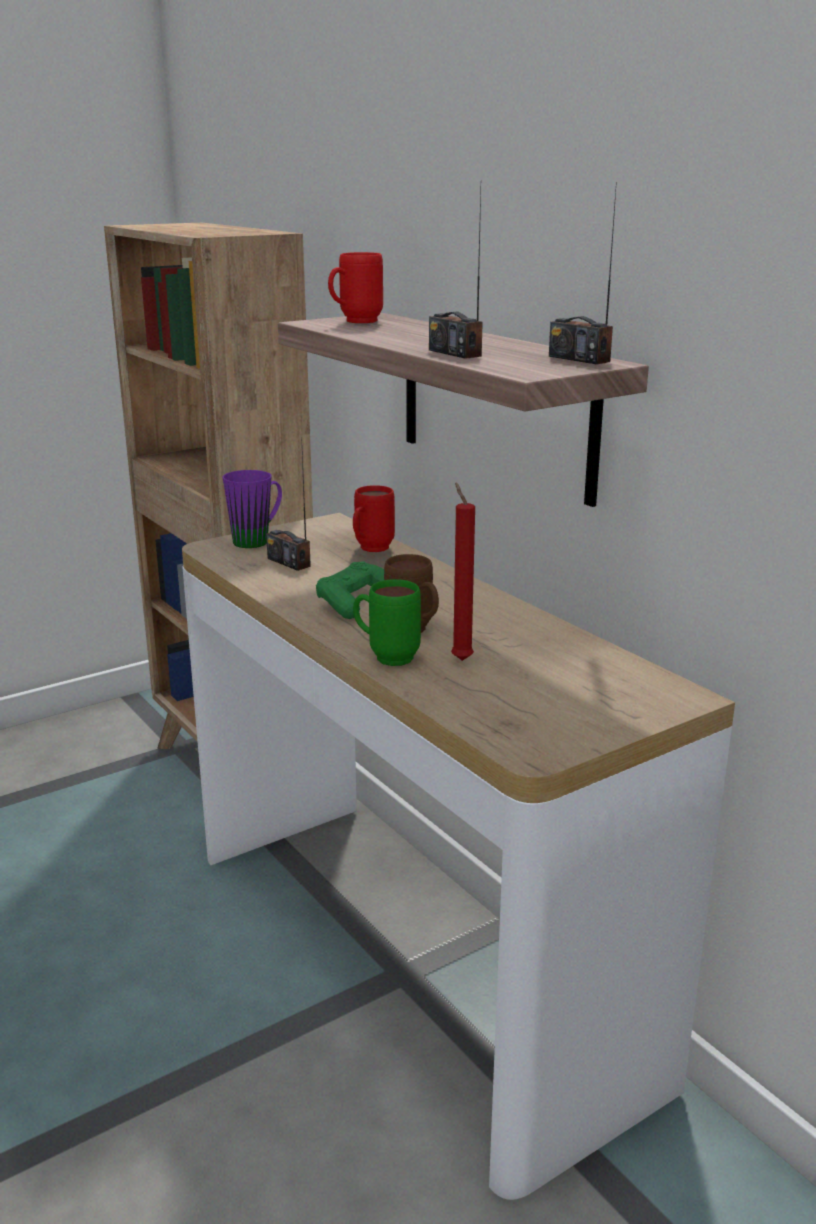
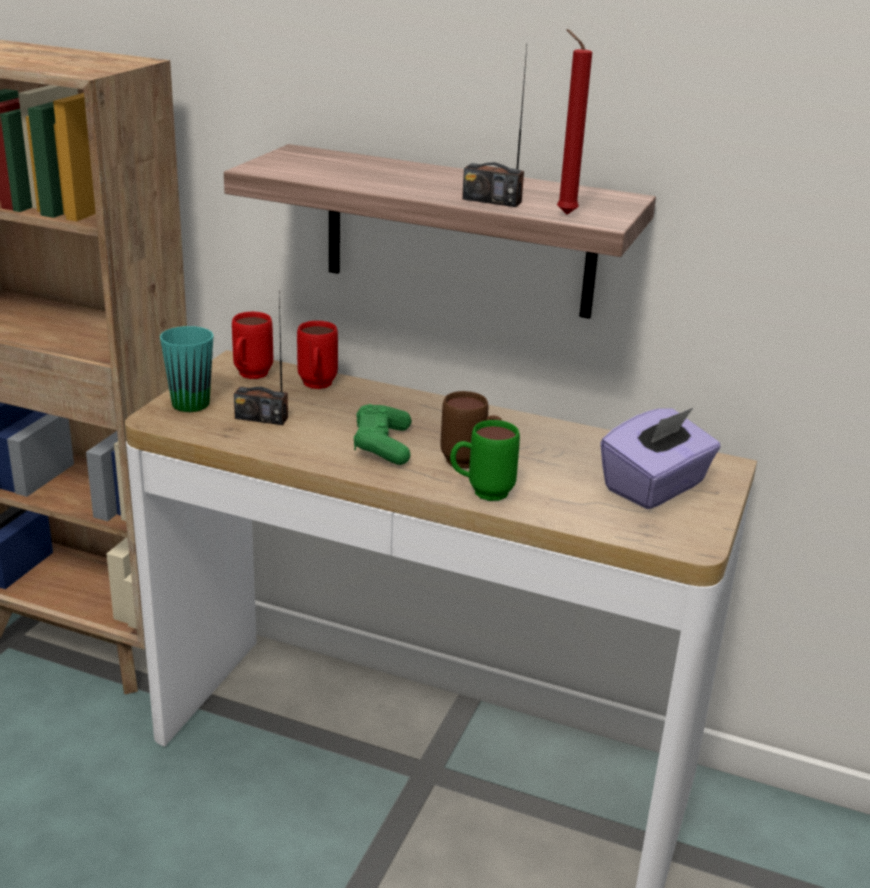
camera: 35 degrees left, 5 degrees up
purple mug [223,470,282,548] -> turquoise mug [160,326,214,412]
red mug [328,252,383,323] -> red mug moved to [232,312,273,379]
red candle [451,483,475,661] -> red candle moved to [557,29,592,215]
radio [549,181,617,364] -> none
none -> purple tissue box [600,408,721,509]

